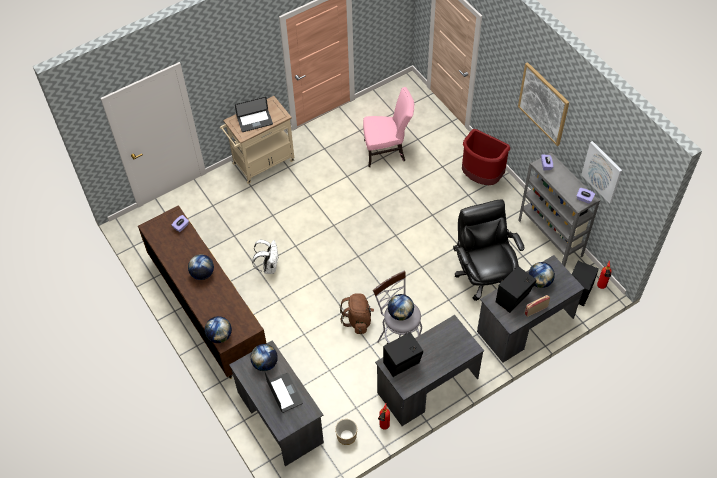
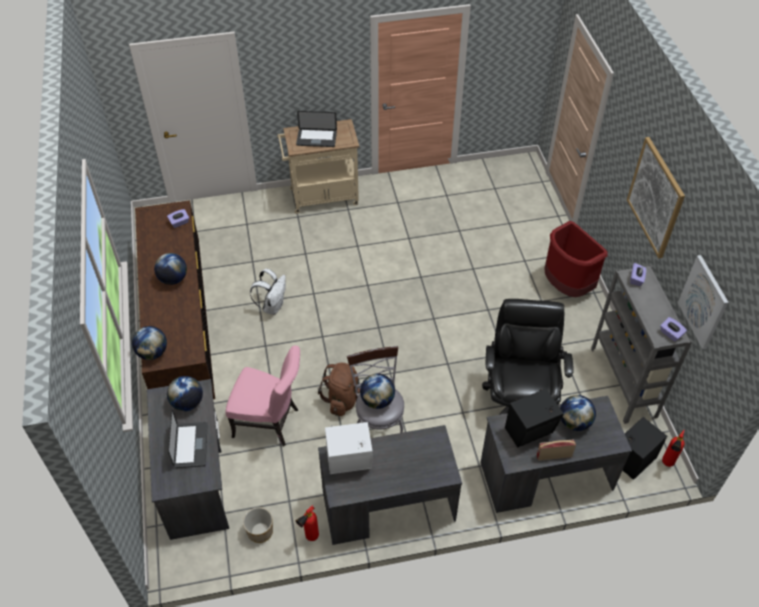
camera: 20 degrees right, 5 degrees down
pink chair [363,87,414,167] -> pink chair moved to [226,345,300,446]
black speaker [383,332,423,377] -> white speaker [325,421,373,474]

